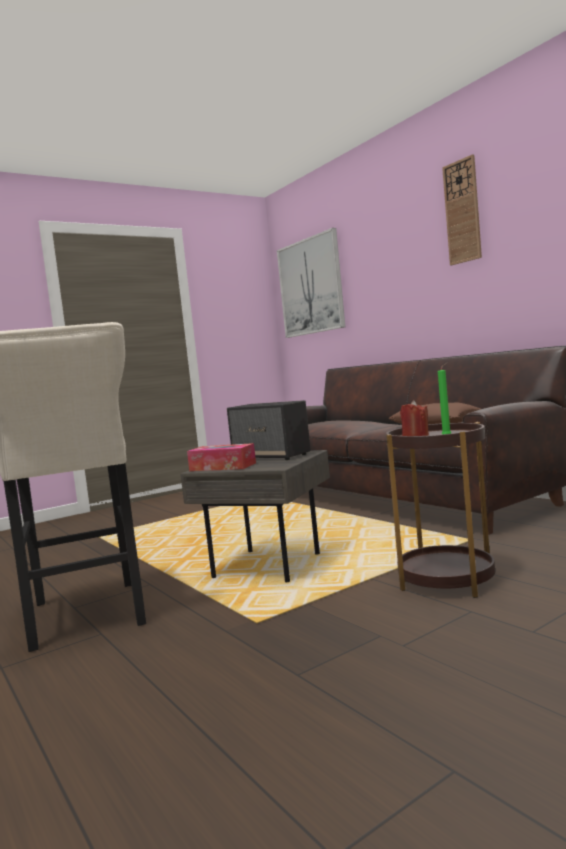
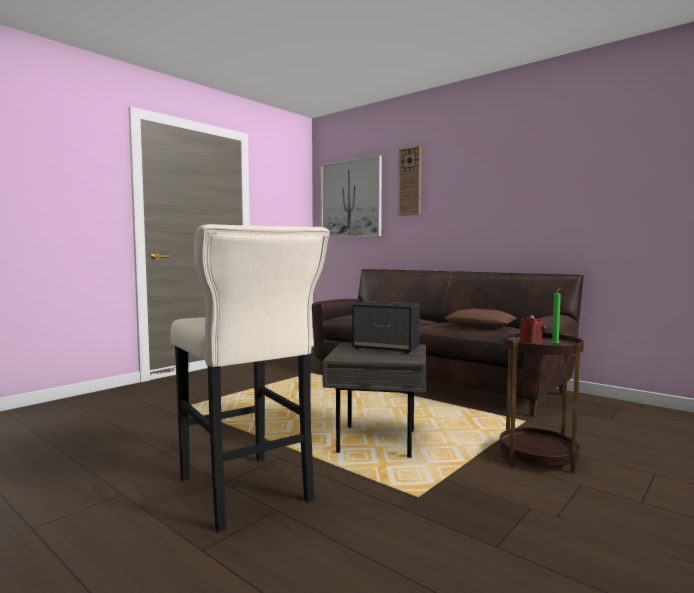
camera: 15 degrees left, 0 degrees up
tissue box [187,443,256,471] -> none
wall clock [442,154,482,265] -> wall clock moved to [398,146,421,216]

